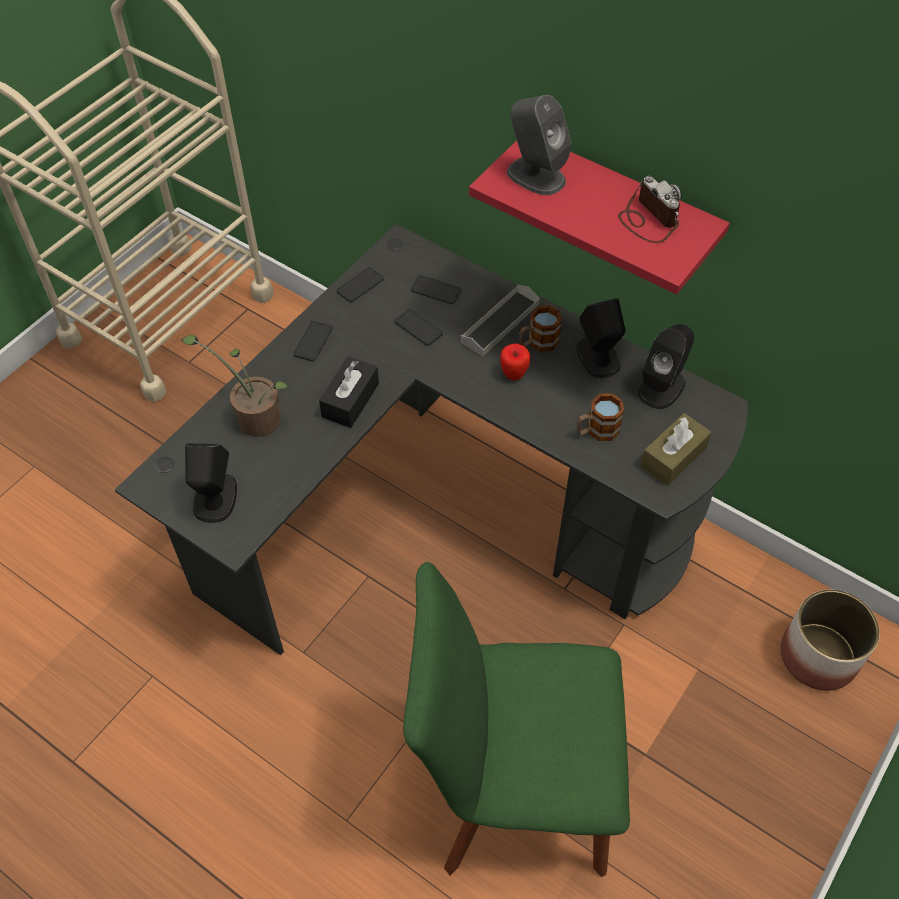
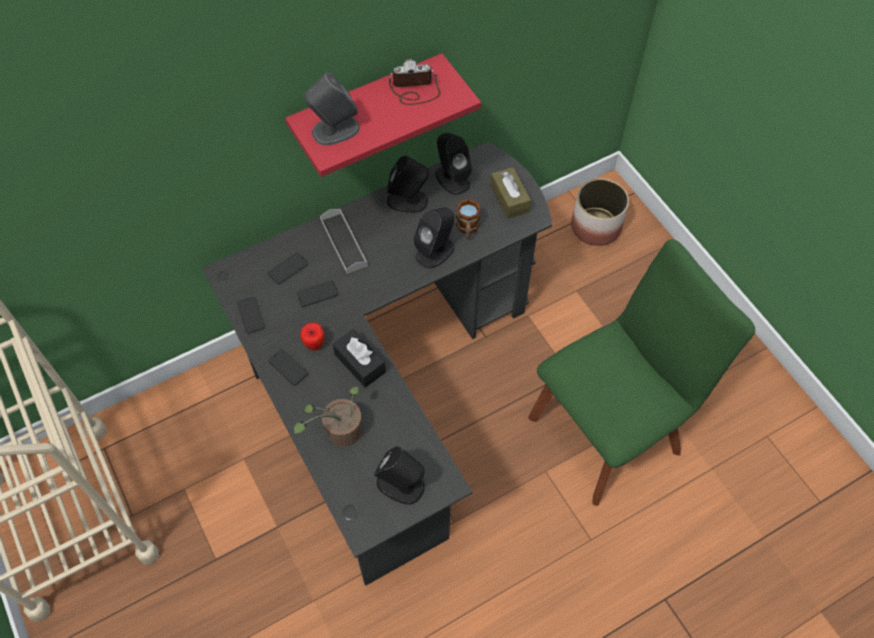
camera: 65 degrees left, 5 degrees up
green chair [403,562,630,877] -> green chair turned 150 degrees counterclockwise [528,239,755,506]
apple [500,344,530,380] -> apple moved to [300,322,325,350]
mug [519,305,562,352] -> none
none -> black speaker [414,207,455,269]

